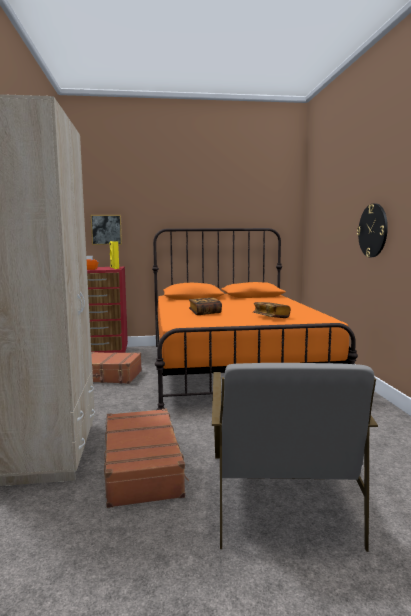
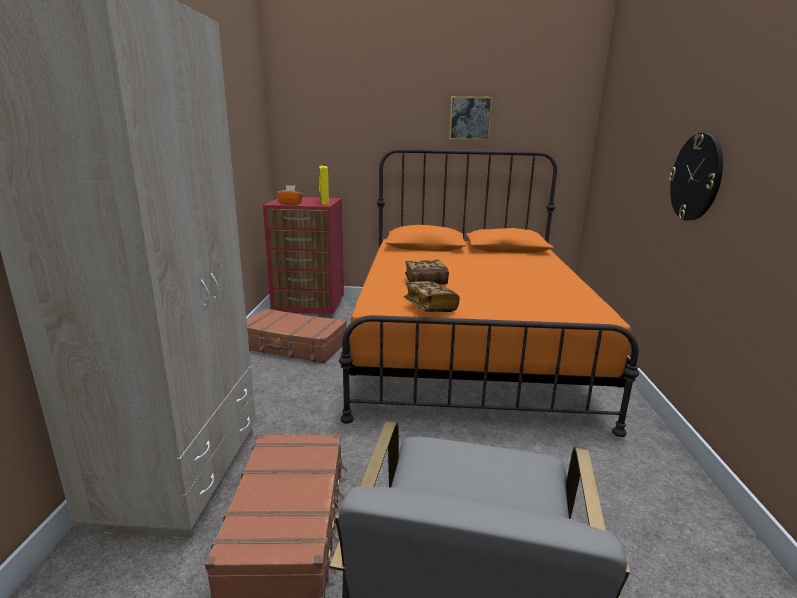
camera: 10 degrees right, 10 degrees up
picture [90,215,122,245] -> picture moved to [449,96,493,140]
book [253,302,291,318] -> book moved to [404,281,460,312]

